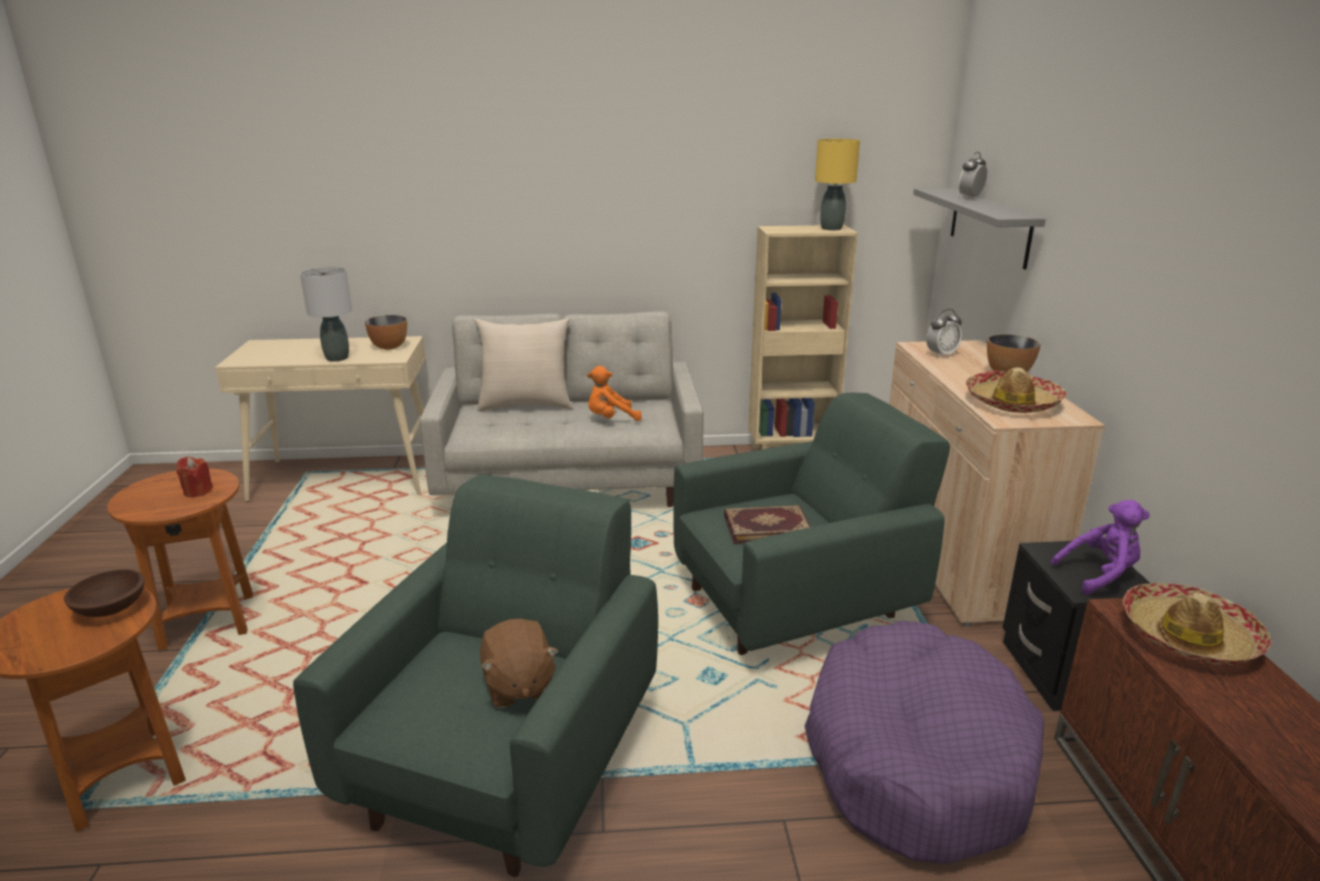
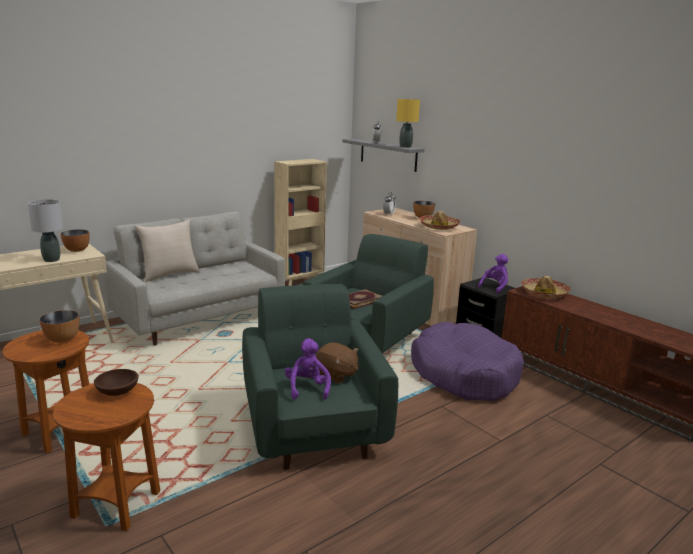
camera: 35 degrees left, 5 degrees down
red candle [177,457,213,497] -> bowl [39,310,80,343]
orange plush toy [587,366,642,421] -> none
yellow table lamp [815,139,860,230] -> yellow table lamp moved to [396,99,420,148]
none -> purple plush toy [285,339,331,400]

